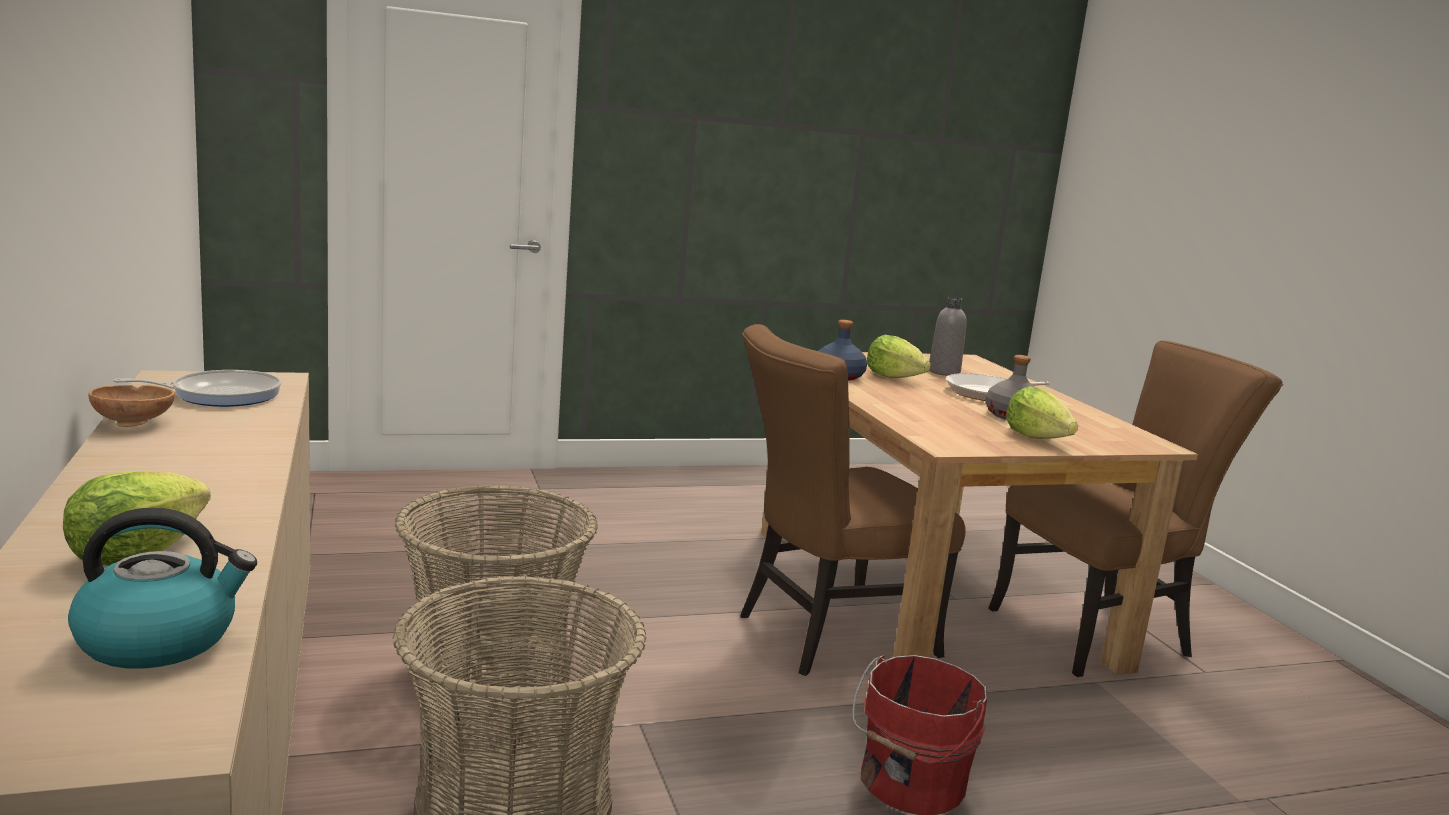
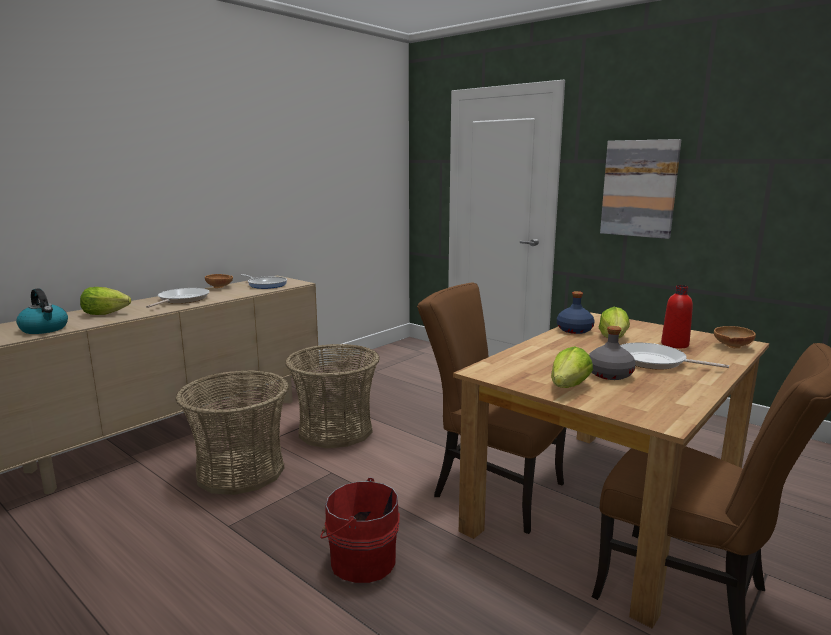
camera: 60 degrees right, 0 degrees up
grey bottle [929,297,967,376] -> red bottle [661,285,693,348]
none -> frying pan [146,288,209,308]
none -> picture [600,139,681,239]
none -> brown bowl [714,326,756,348]

